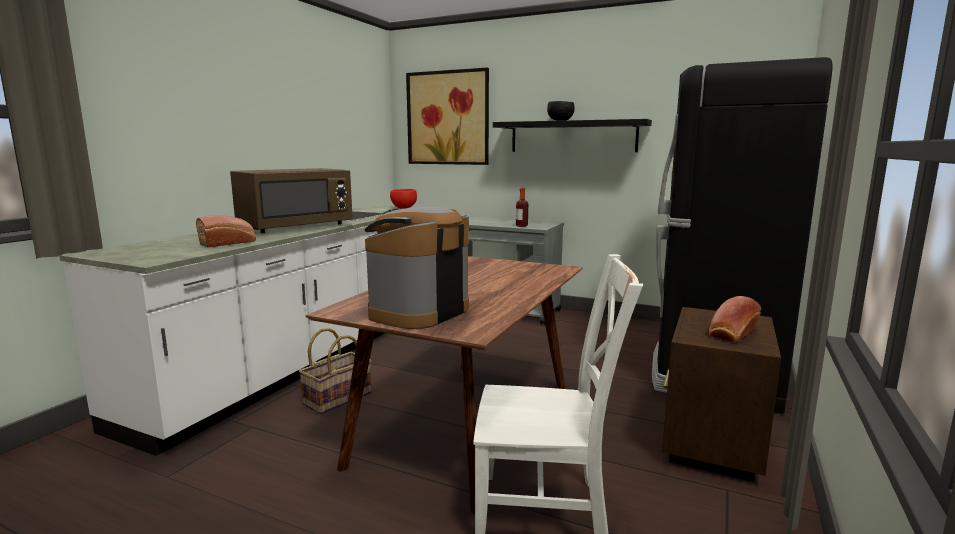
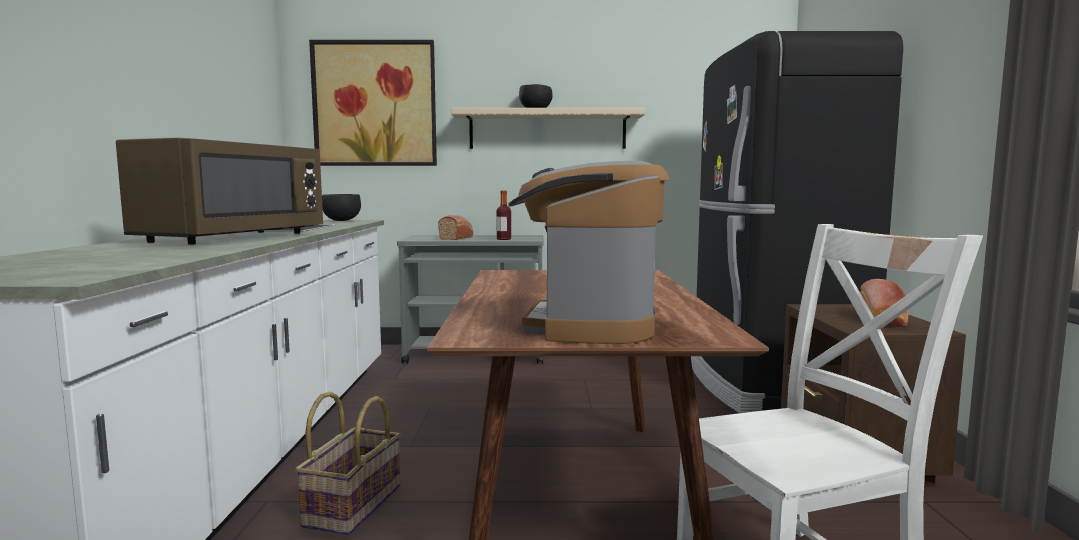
camera: 25 degrees left, 5 degrees down
bread [196,215,256,248] -> bread moved to [438,215,473,240]
red bowl [390,189,417,209] -> black bowl [322,194,361,221]
black shelf [493,119,652,152] -> beige shelf [451,108,645,149]

